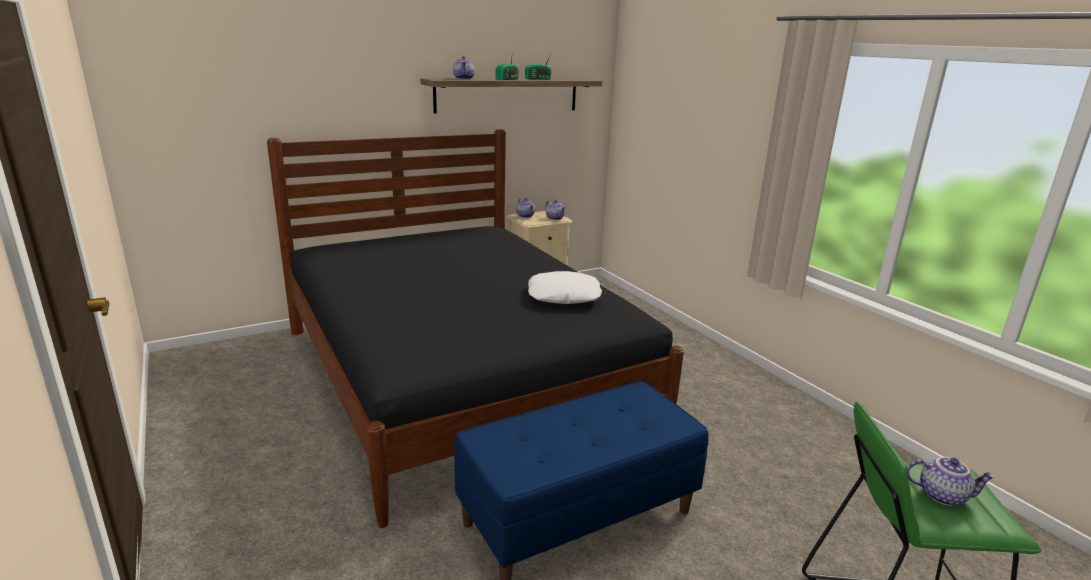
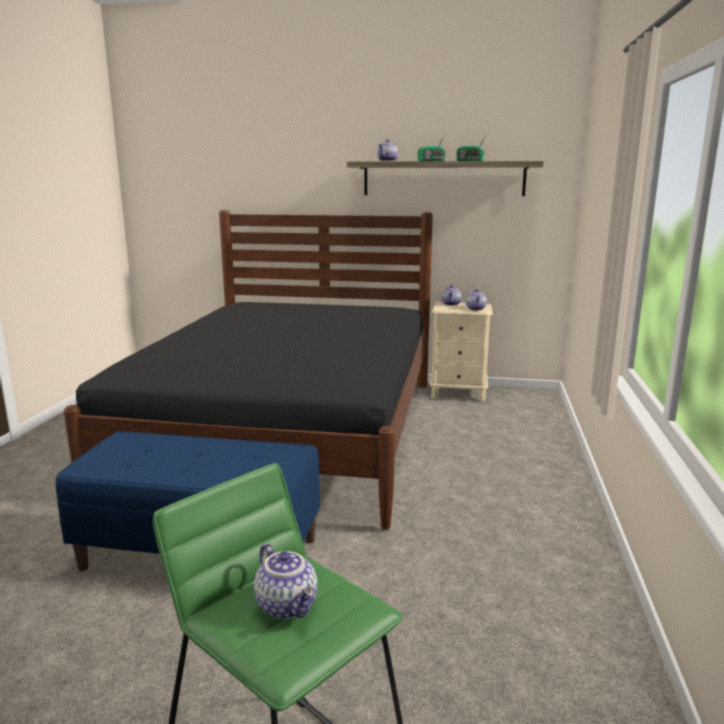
camera: 40 degrees right, 5 degrees down
white pillow [528,271,602,304] -> none

